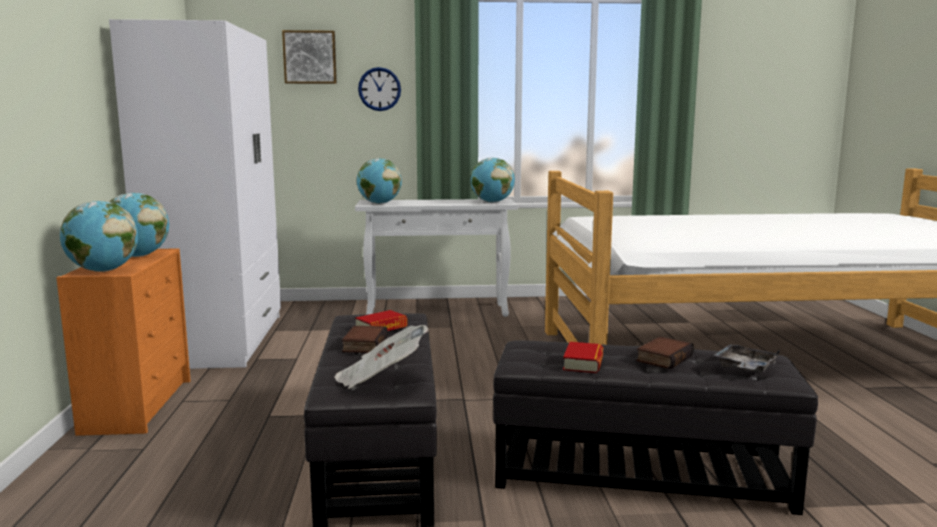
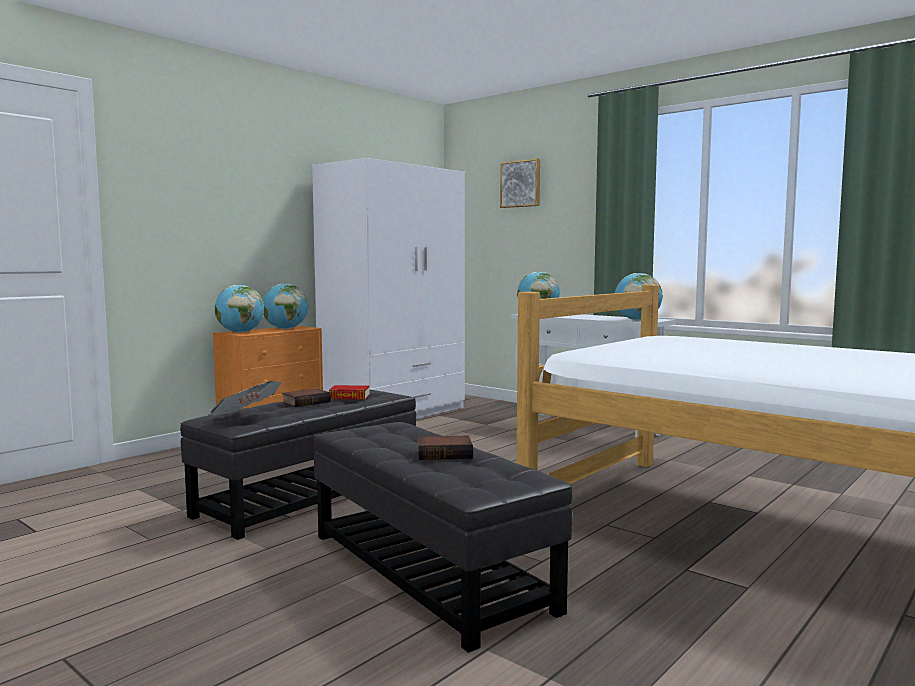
camera: 45 degrees right, 5 degrees down
wall clock [358,67,401,111] -> none
book [563,342,603,373] -> none
grey tray [713,344,780,373] -> none

